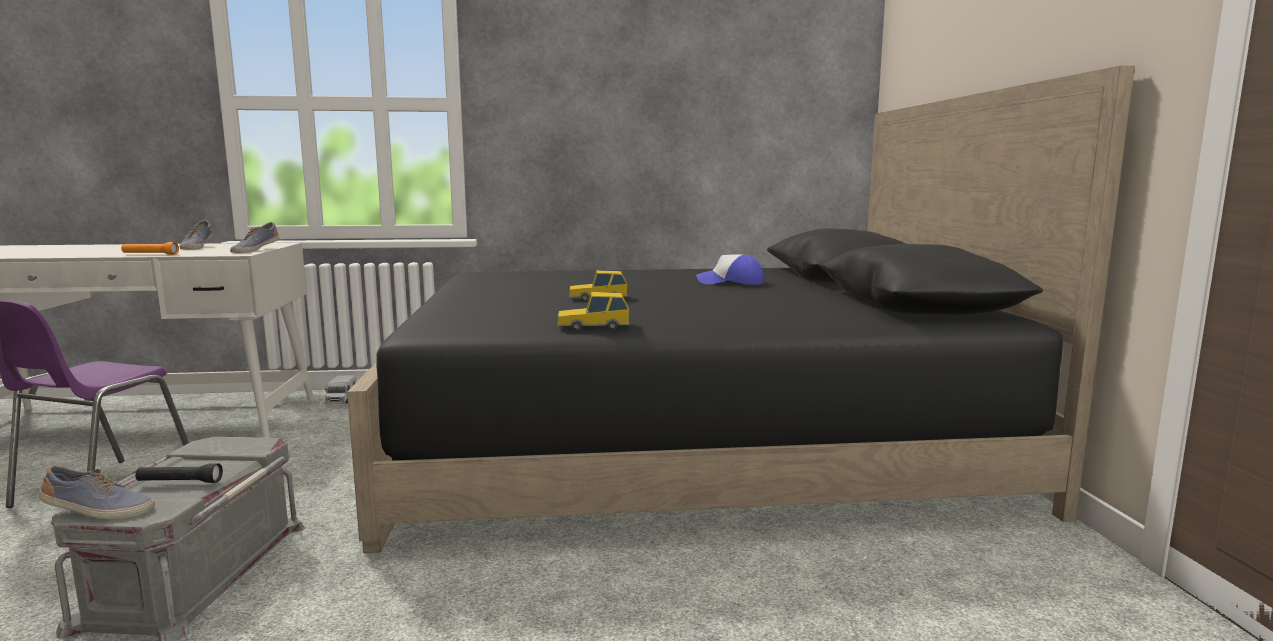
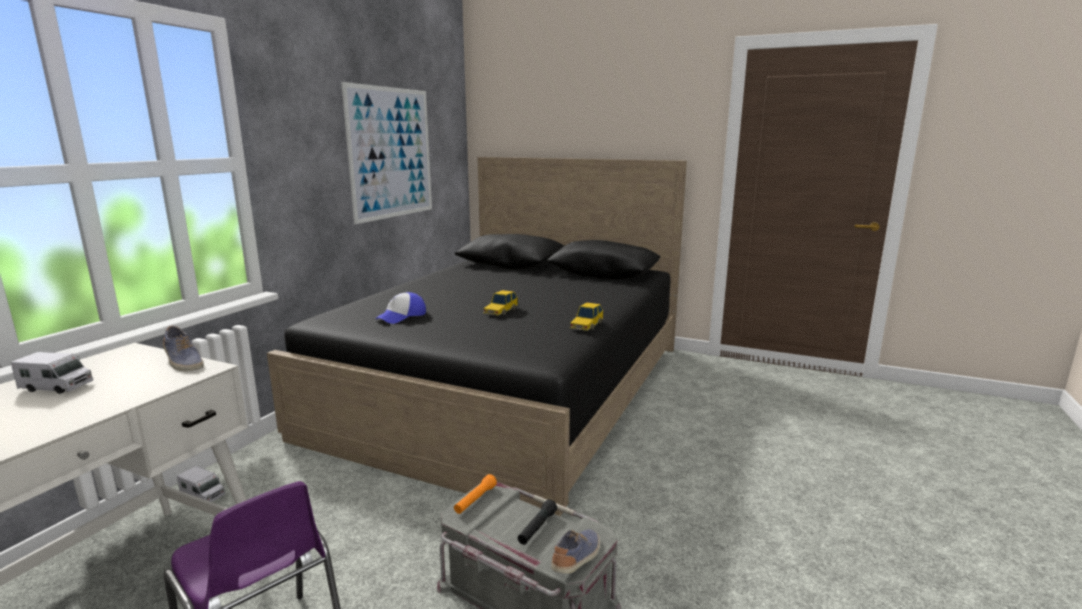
camera: 60 degrees left, 5 degrees up
orange flashlight [121,242,179,255] -> orange flashlight moved to [454,474,497,514]
shoe [180,220,213,249] -> toy truck [11,352,93,394]
cap [696,254,763,285] -> cap moved to [375,292,426,324]
none -> picture [341,82,432,224]

